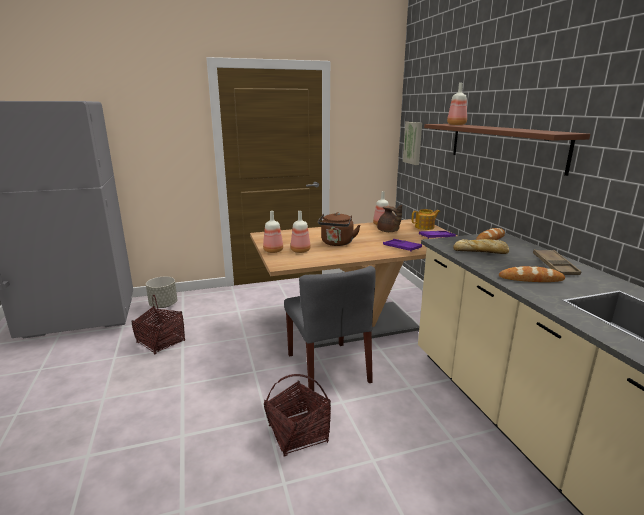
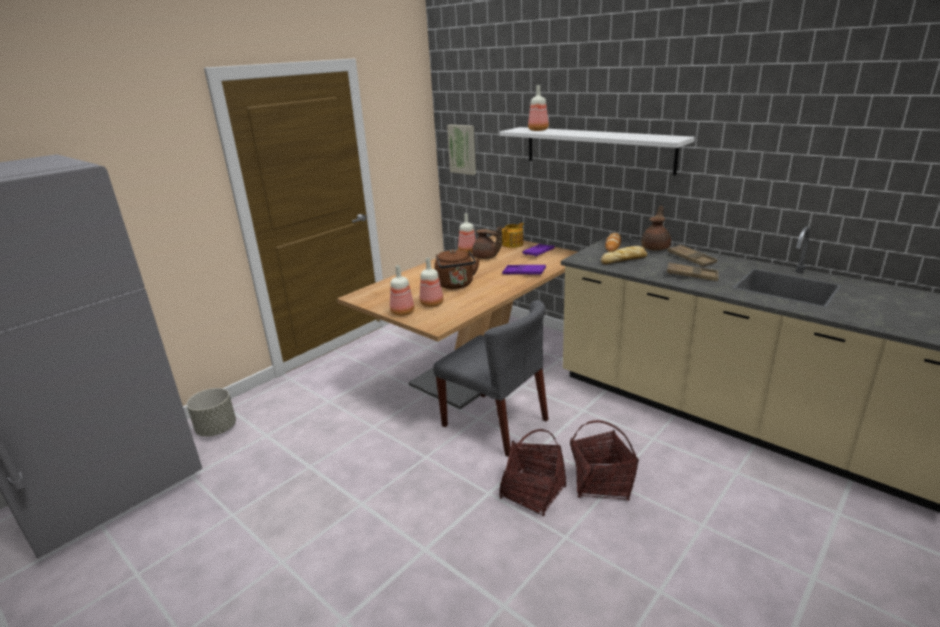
camera: 30 degrees left, 5 degrees up
basket [131,295,185,355] -> basket moved to [570,420,639,501]
brown shelf [424,124,590,176] -> white shelf [499,127,695,175]
bread [499,266,565,282] -> brown tray [667,263,719,281]
none -> brown teapot [641,205,671,251]

